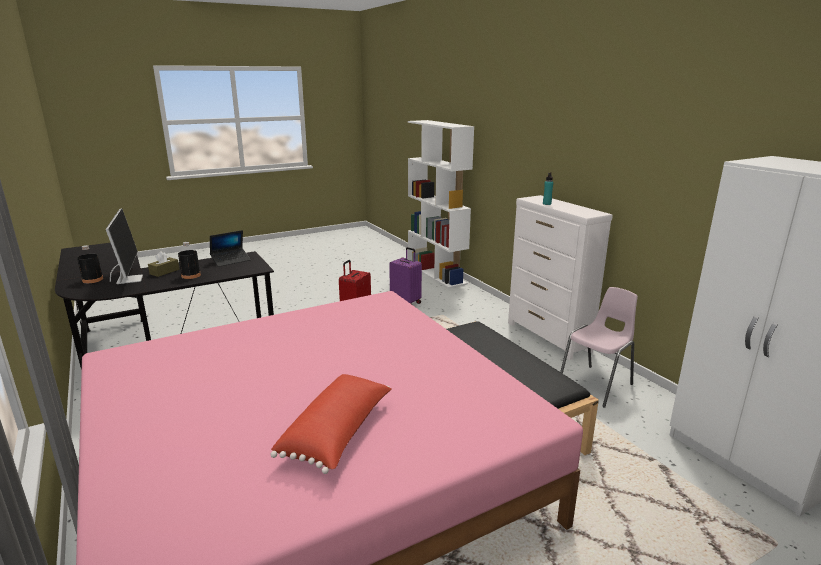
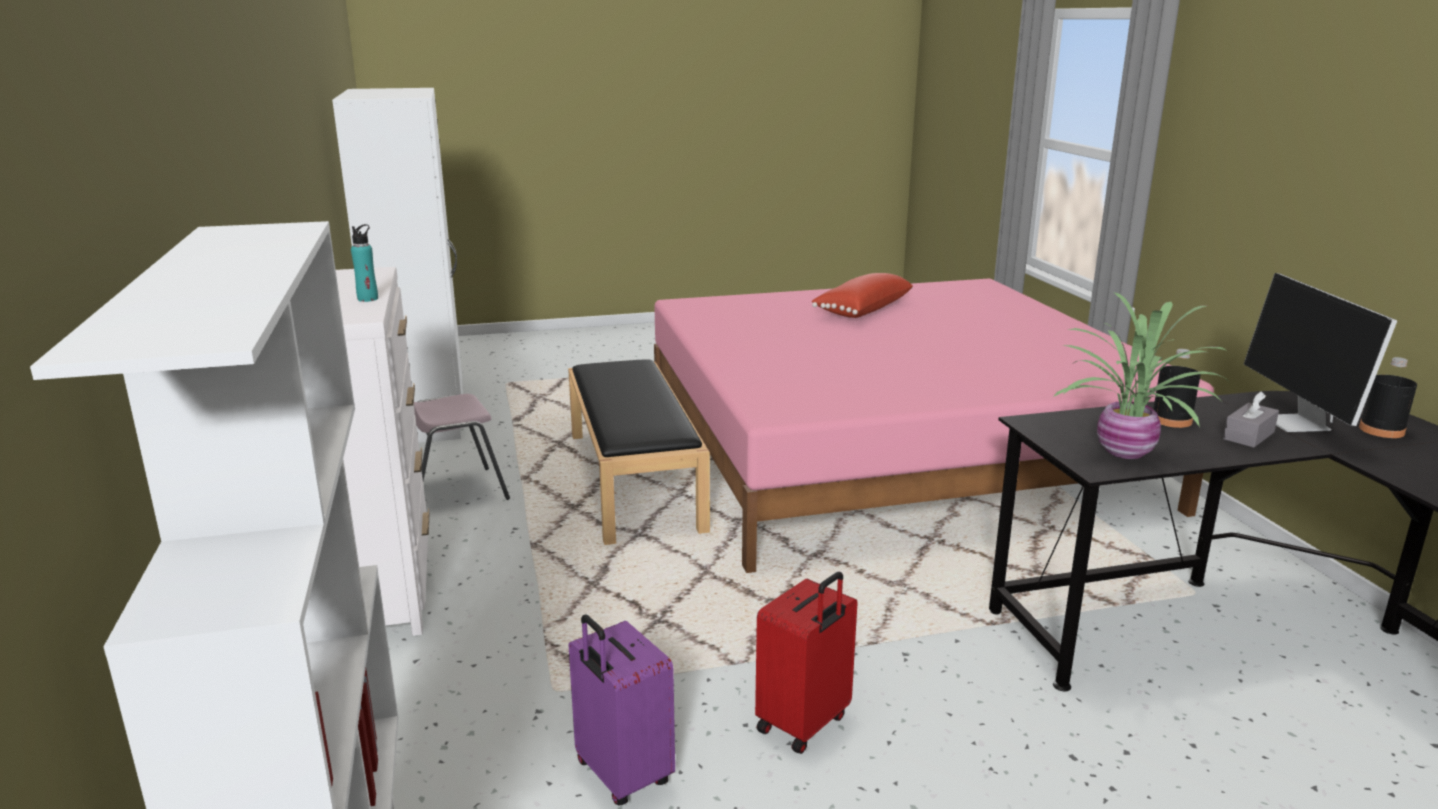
camera: 165 degrees left, 0 degrees up
brown tissue box [148,251,180,277] -> grey tissue box [1223,391,1279,448]
laptop [210,230,251,267] -> potted plant [1053,292,1230,459]

